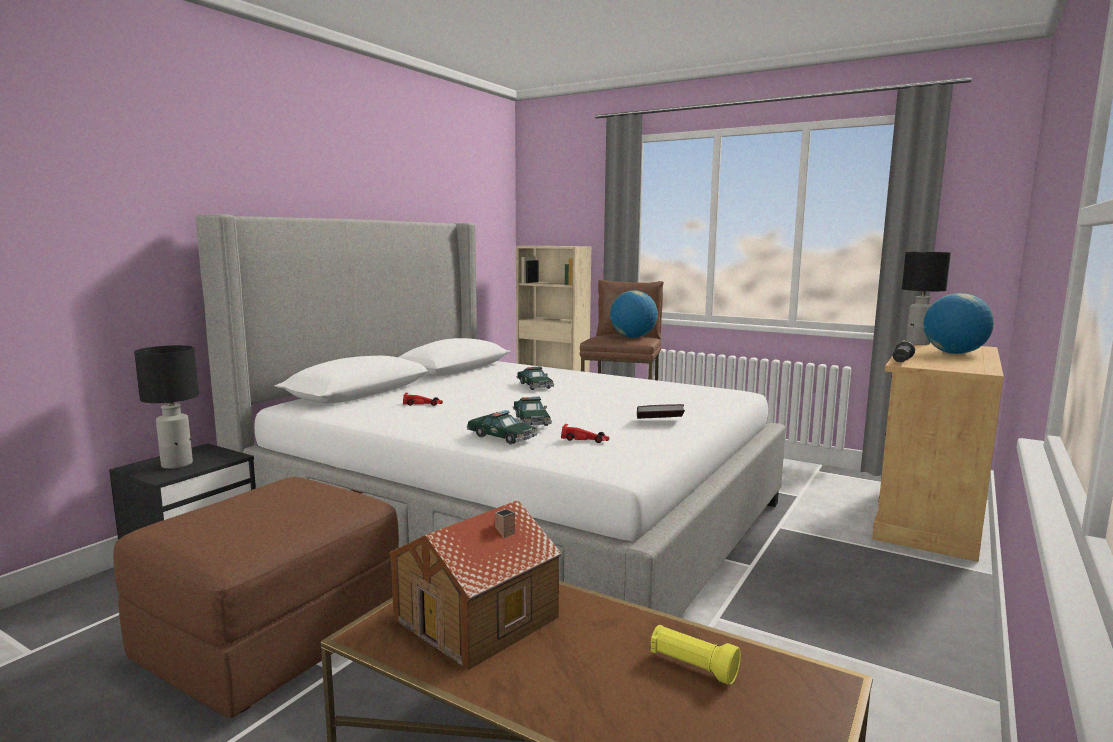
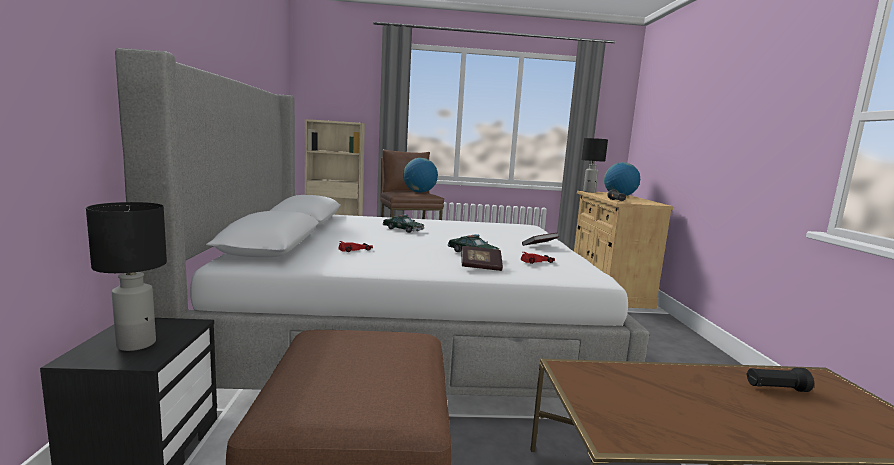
camera: 35 degrees left, 0 degrees up
toy house [389,500,562,670] -> none
toy car [467,410,538,444] -> book [461,246,503,271]
yellow flashlight [651,625,741,685] -> black flashlight [746,368,814,392]

